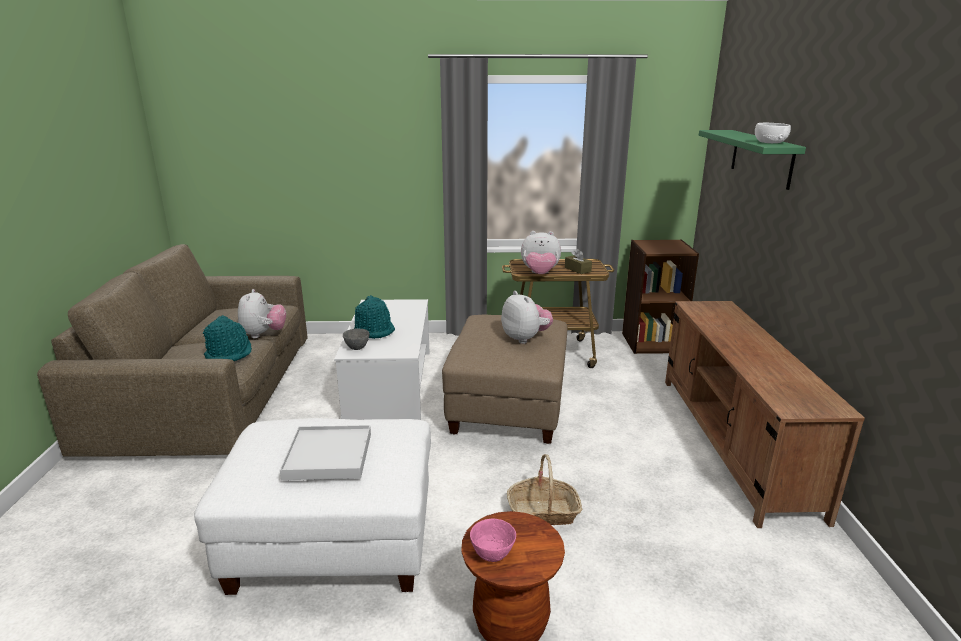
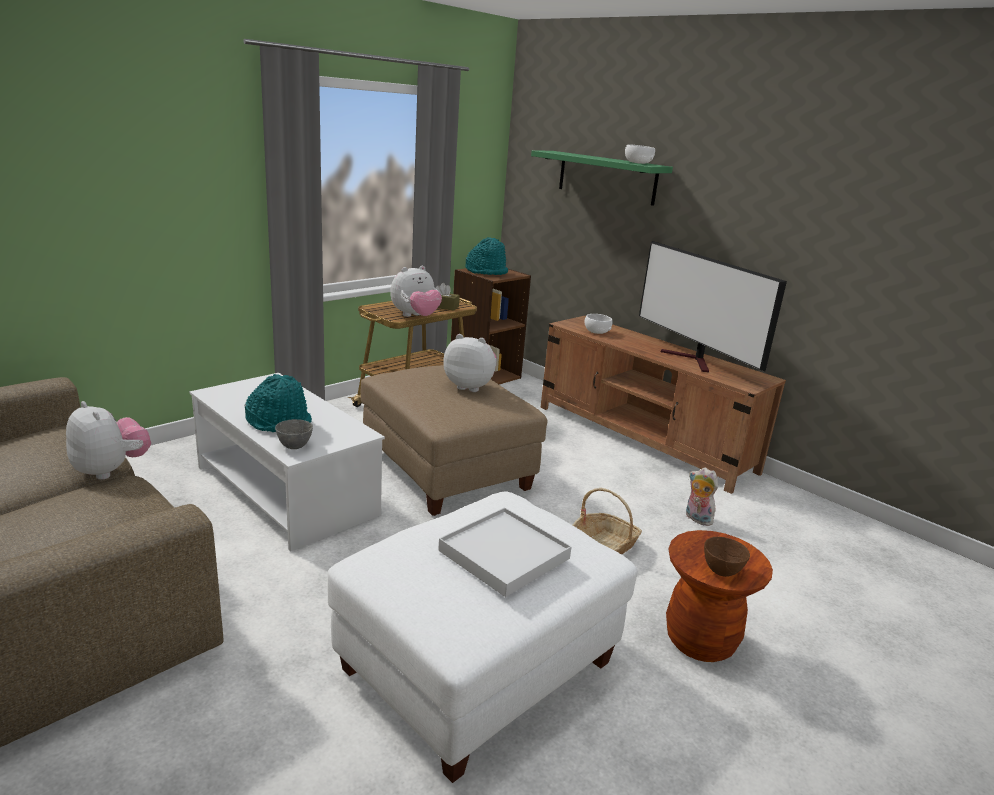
camera: 45 degrees left, 0 degrees up
turquoise hat [203,315,252,361] -> turquoise hat moved to [465,237,508,275]
pink bowl [470,519,516,562] -> brown bowl [704,537,750,577]
none -> white bowl [585,314,613,334]
none -> television [639,241,787,372]
none -> plush toy [686,467,718,526]

